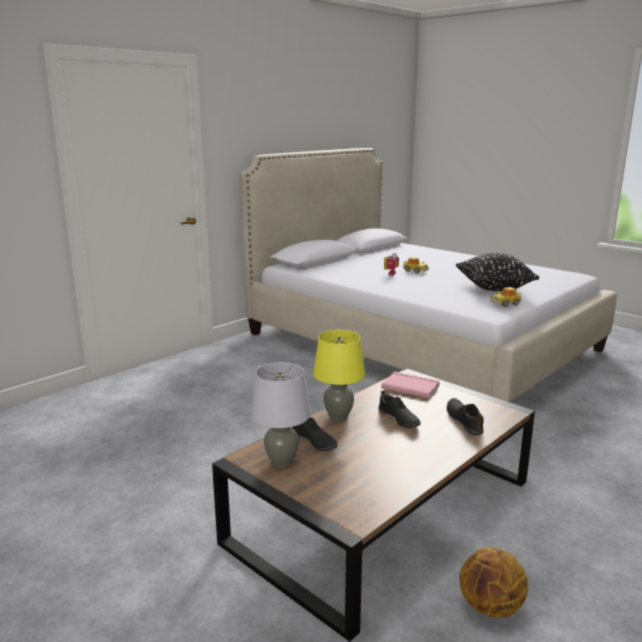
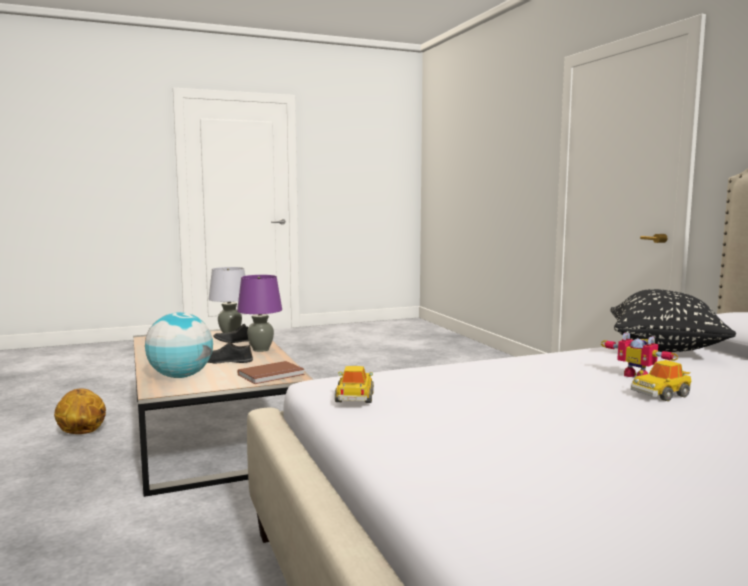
camera: 115 degrees right, 10 degrees down
yellow table lamp [313,330,365,421] -> purple table lamp [237,275,282,352]
pink book [381,372,440,399] -> brown book [237,361,305,384]
black shoe [447,398,484,435] -> globe [145,312,213,378]
black pillow [456,253,539,291] -> black pillow moved to [610,289,736,352]

